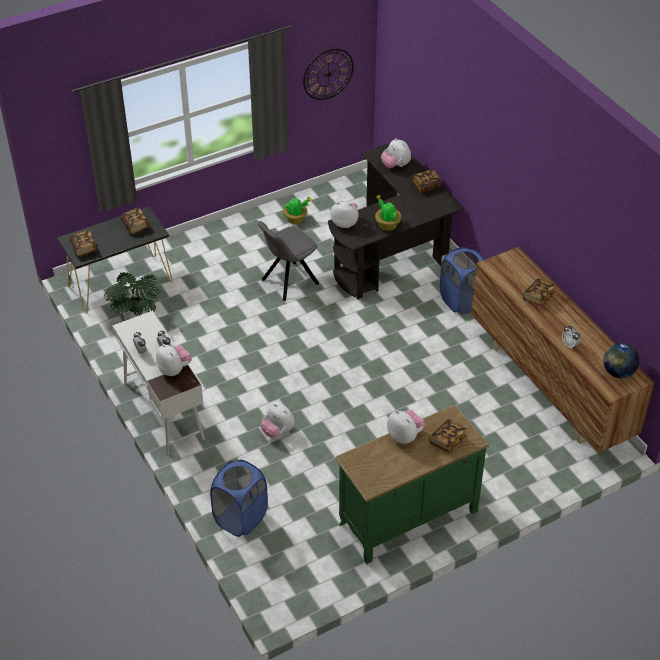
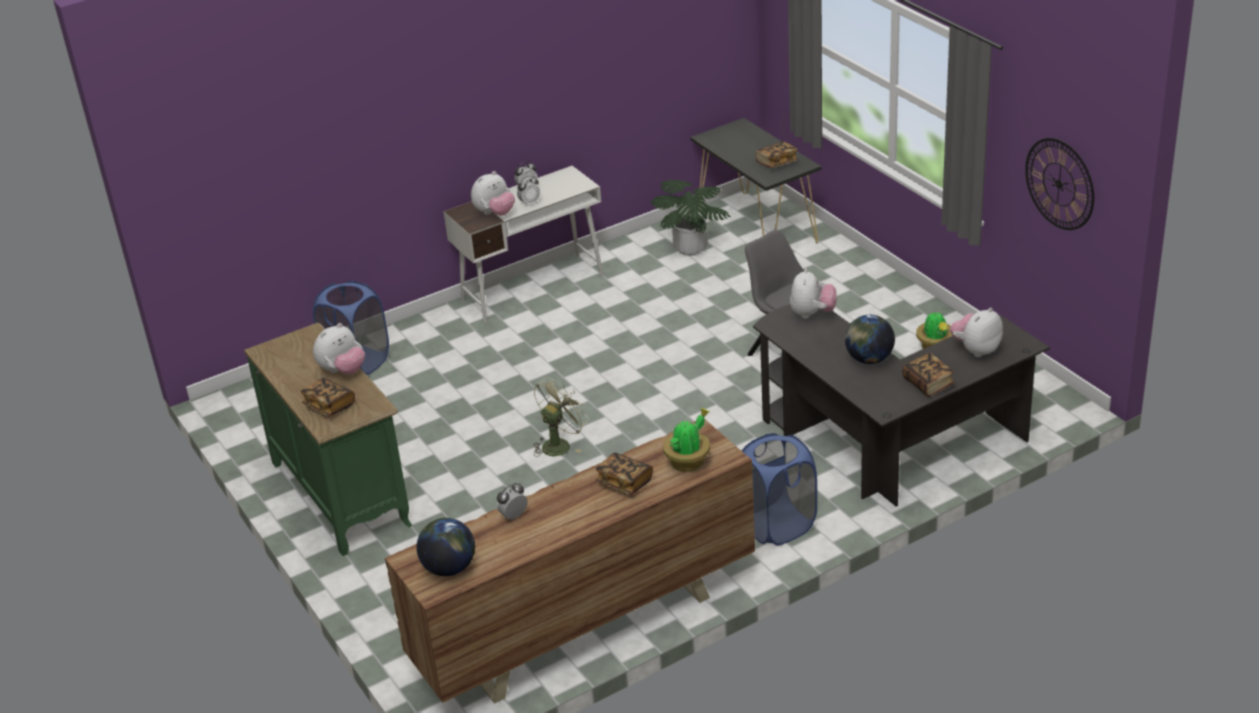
camera: 90 degrees right, 10 degrees down
book [70,230,97,257] -> none
plush toy [261,404,295,438] -> none
potted plant [375,195,401,231] -> potted plant moved to [663,408,710,472]
none -> green fan [533,377,589,457]
none -> globe [845,315,895,364]

